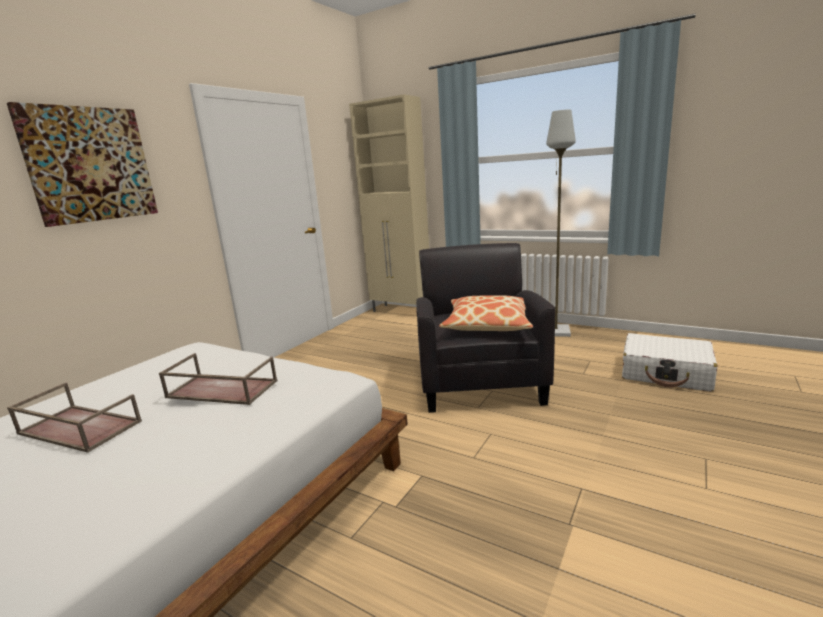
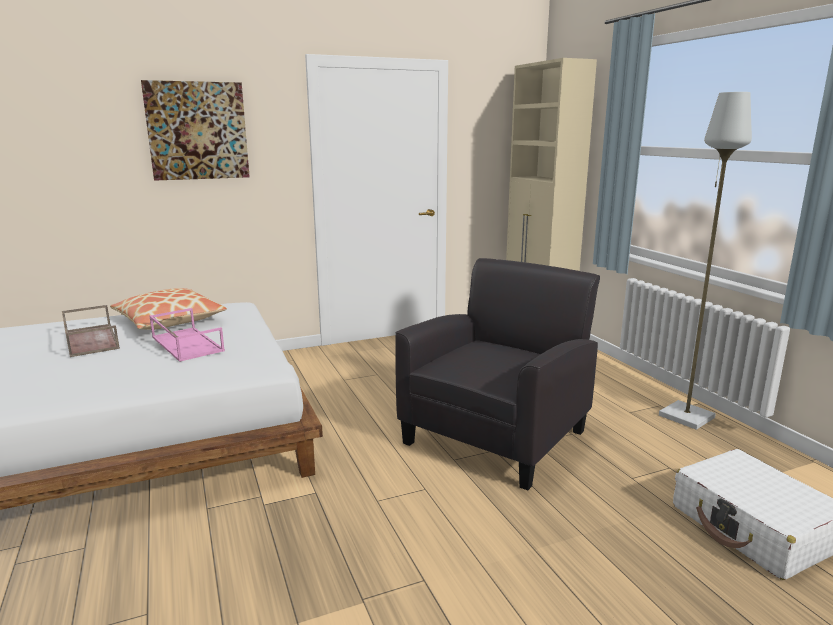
camera: 35 degrees right, 0 degrees up
brown tray [159,353,277,405] -> pink tray [149,308,225,362]
pillow [439,296,533,331] -> pillow moved to [110,288,227,330]

